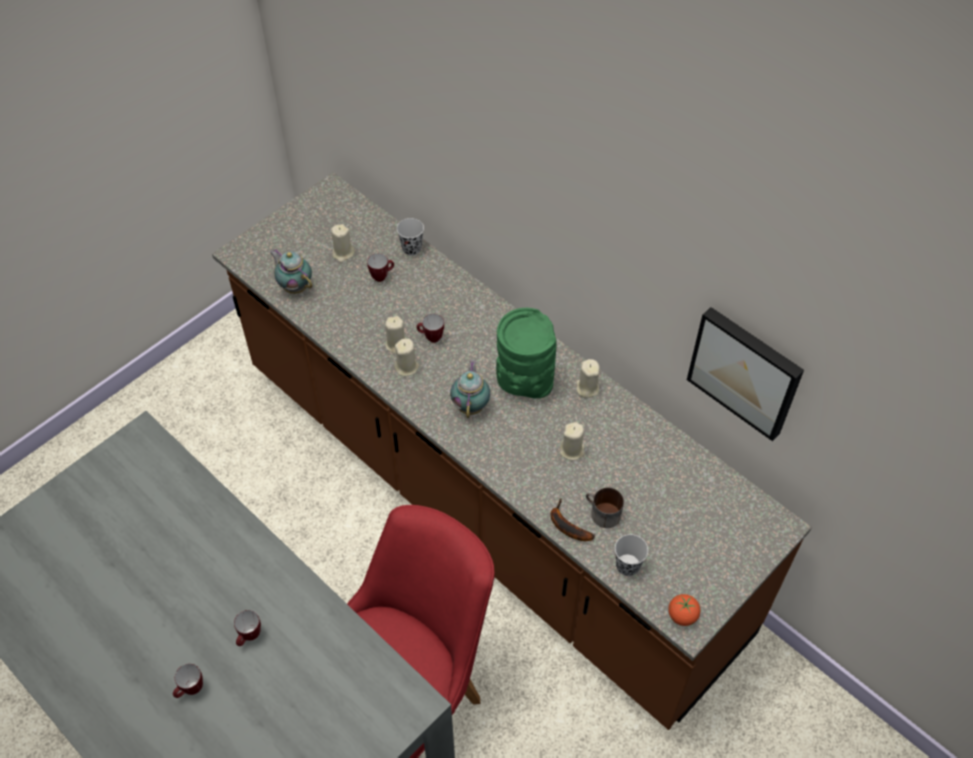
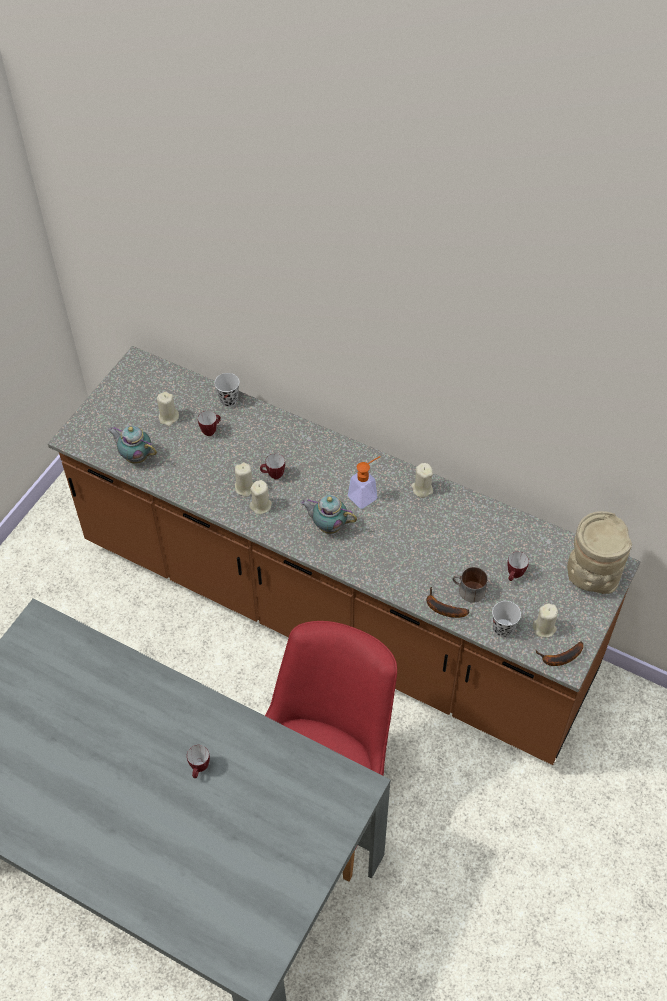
camera: 15 degrees left, 0 degrees up
mug [173,664,203,698] -> mug moved to [507,552,529,581]
teapot [450,360,490,418] -> teapot turned 60 degrees counterclockwise [300,495,357,534]
green vase [496,308,556,399] -> soap dispenser [348,456,381,509]
beige candle [560,422,585,460] -> beige candle moved to [533,604,558,638]
tomato [668,594,700,626] -> banana [536,641,583,666]
picture [687,307,804,441] -> none
none -> beige vase [567,511,632,594]

